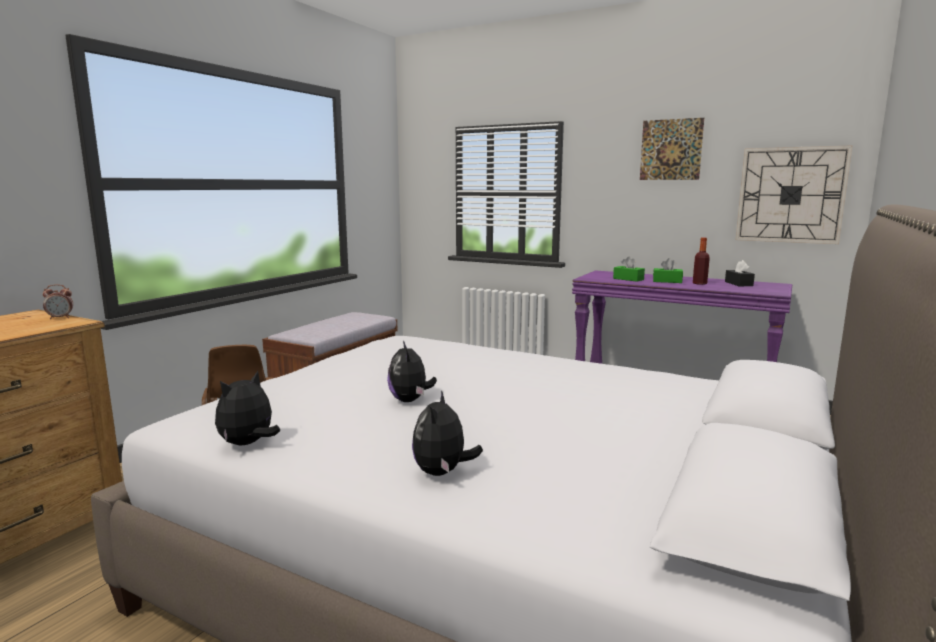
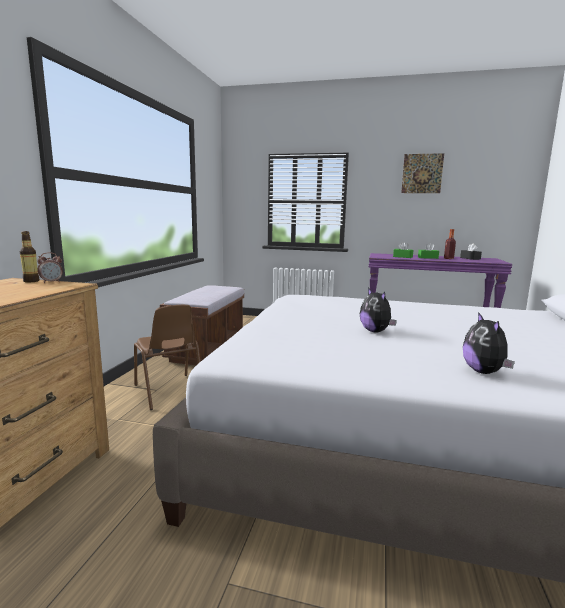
camera: 15 degrees left, 0 degrees up
plush toy [215,371,280,445] -> none
wall clock [736,145,853,244] -> none
none -> bottle [20,231,39,282]

